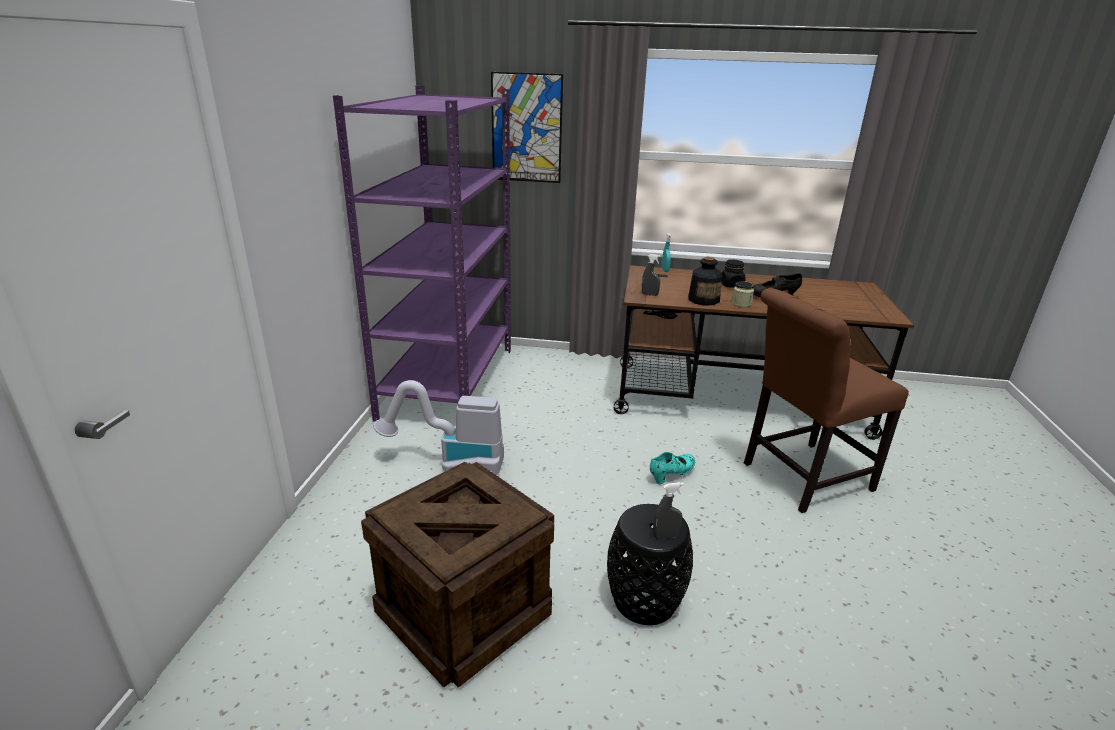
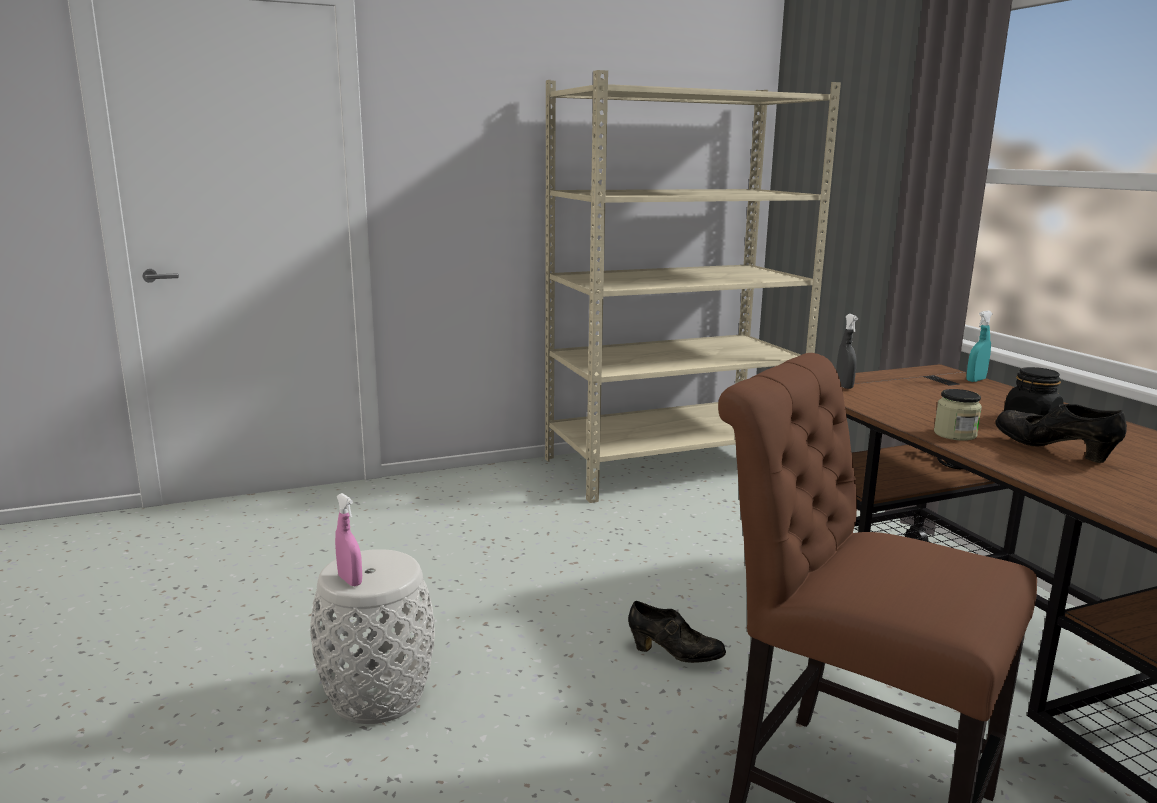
camera: 60 degrees right, 10 degrees down
purple bookcase [333,86,511,422] -> beige bookcase [545,70,841,503]
crate [361,462,554,687] -> none
vacuum cleaner [373,380,504,475] -> none
picture [491,72,563,183] -> none
black stool [607,504,693,625] -> white stool [310,549,435,724]
turquoise shoe [650,452,695,484] -> black shoe [628,601,726,663]
grey spray bottle [653,482,684,539] -> pink spray bottle [335,493,362,586]
bottle [688,257,722,306] -> none

